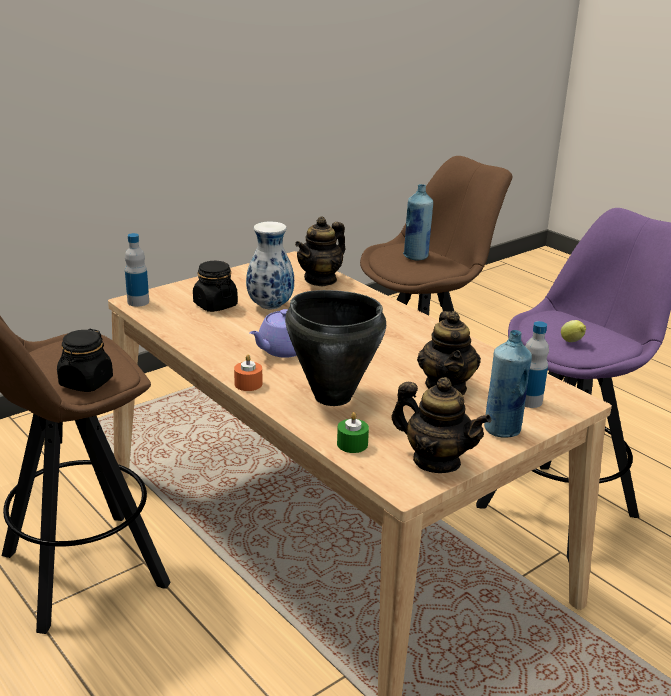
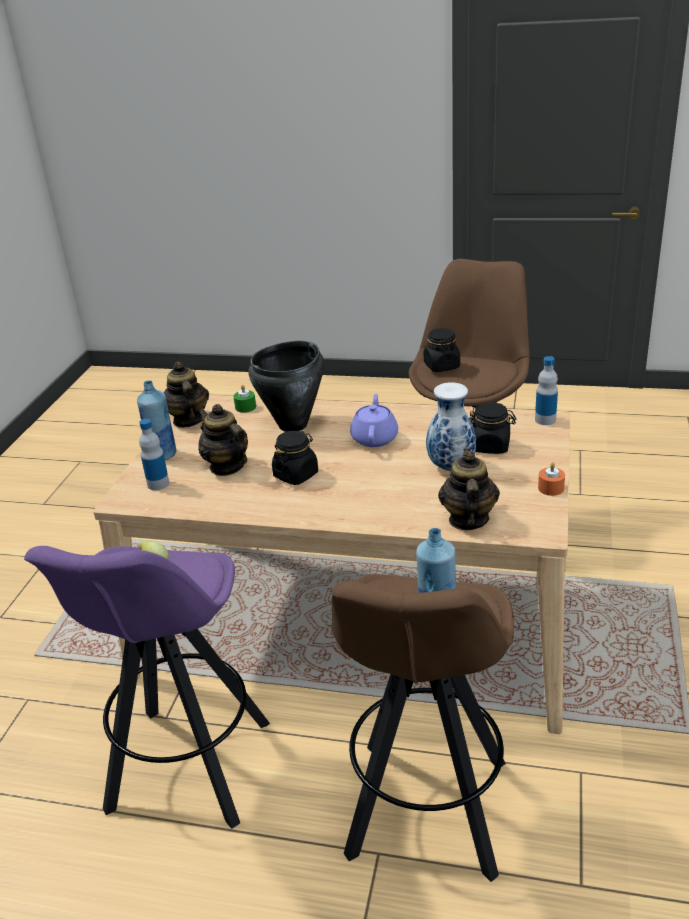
camera: 145 degrees right, 5 degrees up
orange candle [234,354,262,391] -> orange candle moved to [538,462,565,496]
teapot [391,377,492,473] -> teapot turned 75 degrees clockwise [164,361,209,428]
none -> black jar [272,431,318,485]

